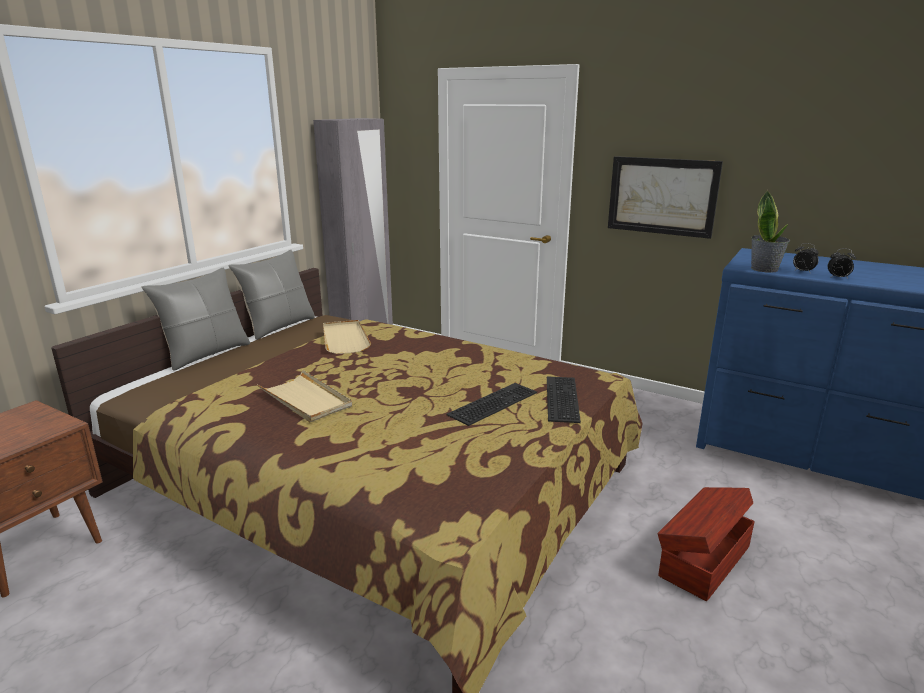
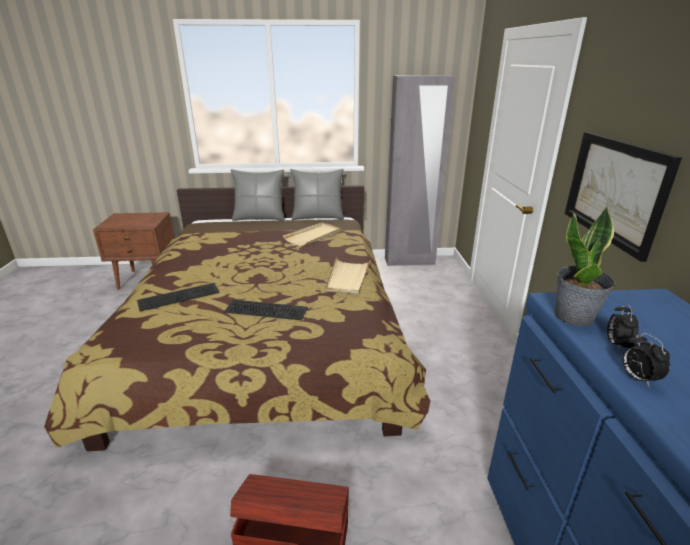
camera: 55 degrees right, 5 degrees up
beige tray [257,370,352,422] -> beige tray moved to [325,257,371,295]
keyboard [547,376,581,423] -> keyboard moved to [137,283,220,311]

